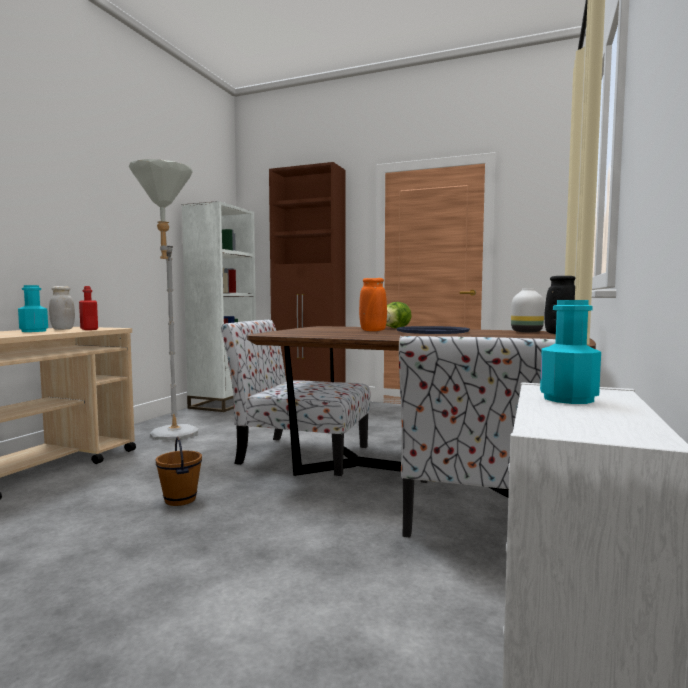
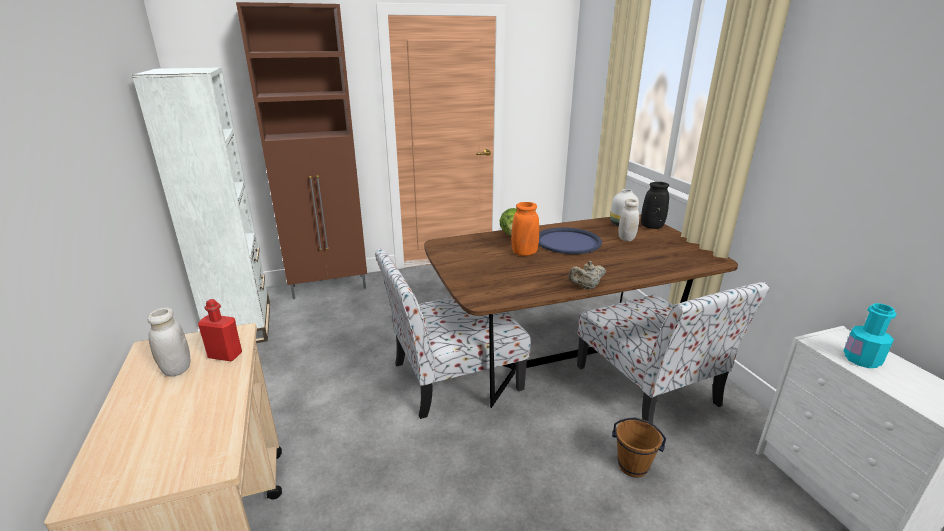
camera: 40 degrees left, 20 degrees up
turquoise bottle [18,285,48,332] -> none
grey floor lamp [129,159,198,440] -> none
brown bucket [155,437,202,506] -> brown bucket moved to [612,418,666,478]
none -> beige teapot [568,261,606,289]
none -> white jar [619,199,639,241]

